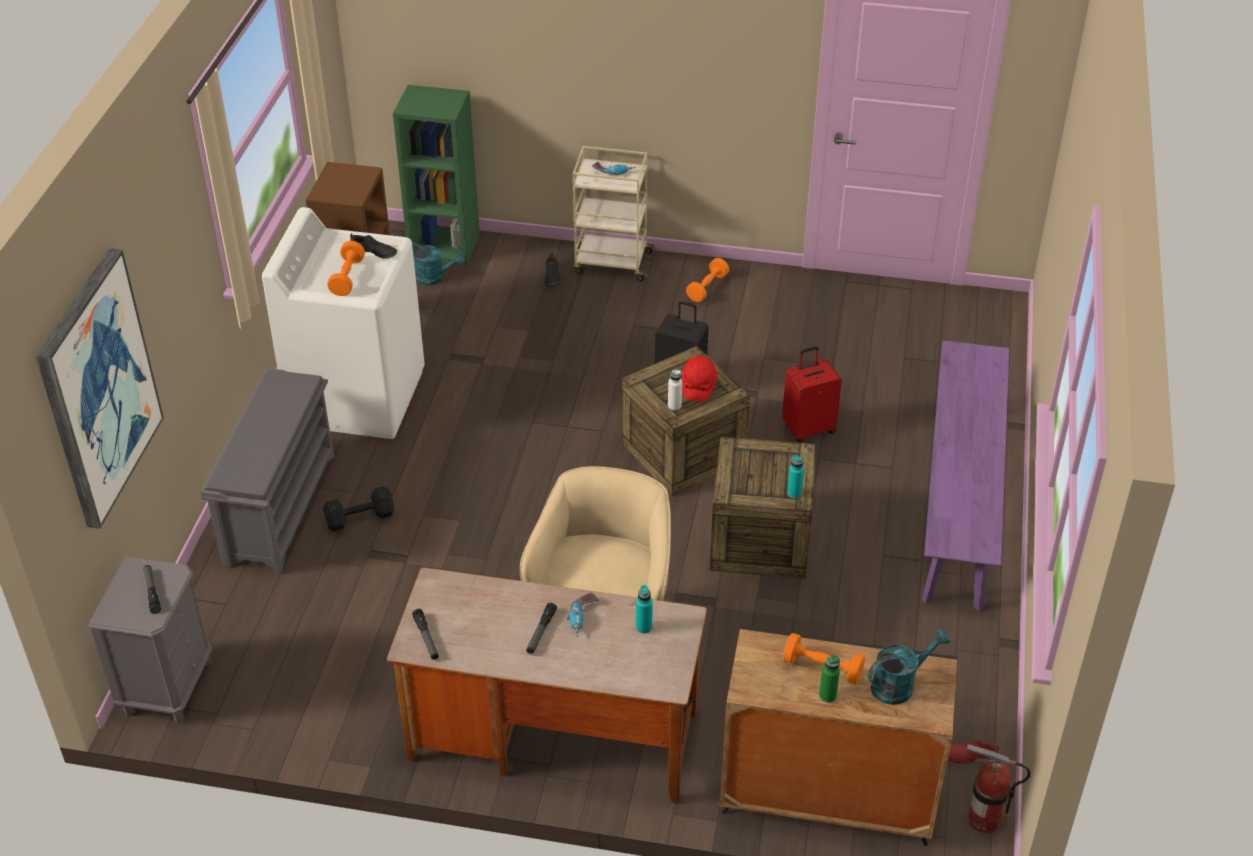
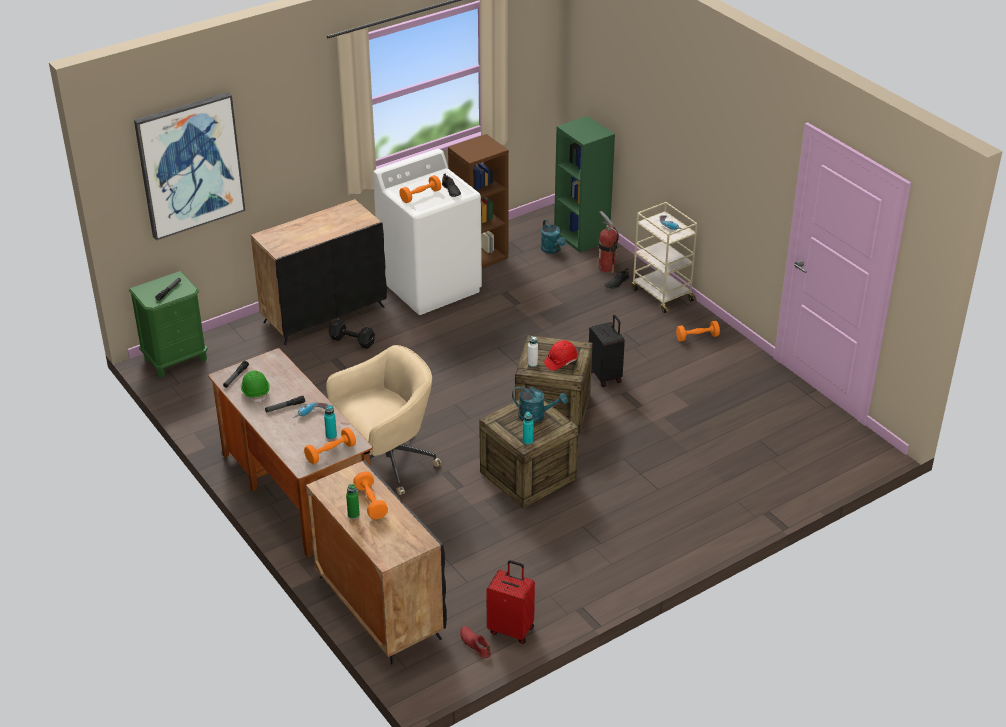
camera: 45 degrees right, 5 degrees down
grey nightstand [88,556,213,724] -> green nightstand [129,271,208,378]
grey shoe rack [200,368,334,575] -> black cabinet [251,199,387,345]
red suitcase [782,346,842,443] -> red suitcase moved to [487,560,535,644]
turquoise watering can [868,628,950,705] -> turquoise watering can moved to [512,386,567,423]
purple bench [922,340,1010,611] -> none
fire extinguisher [967,744,1031,833] -> fire extinguisher moved to [599,211,619,273]
none -> green hard hat [241,371,270,403]
none -> orange dumbbell [304,428,356,464]

